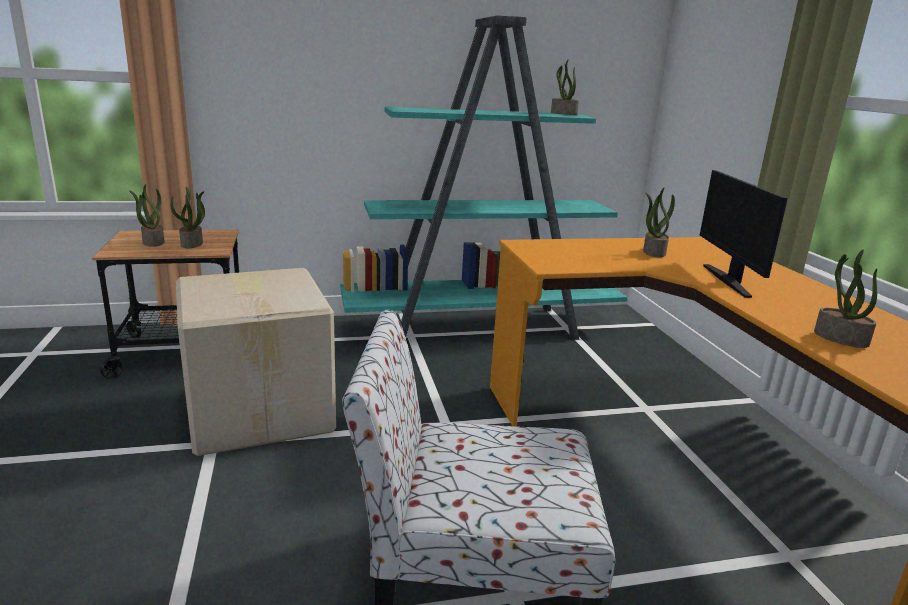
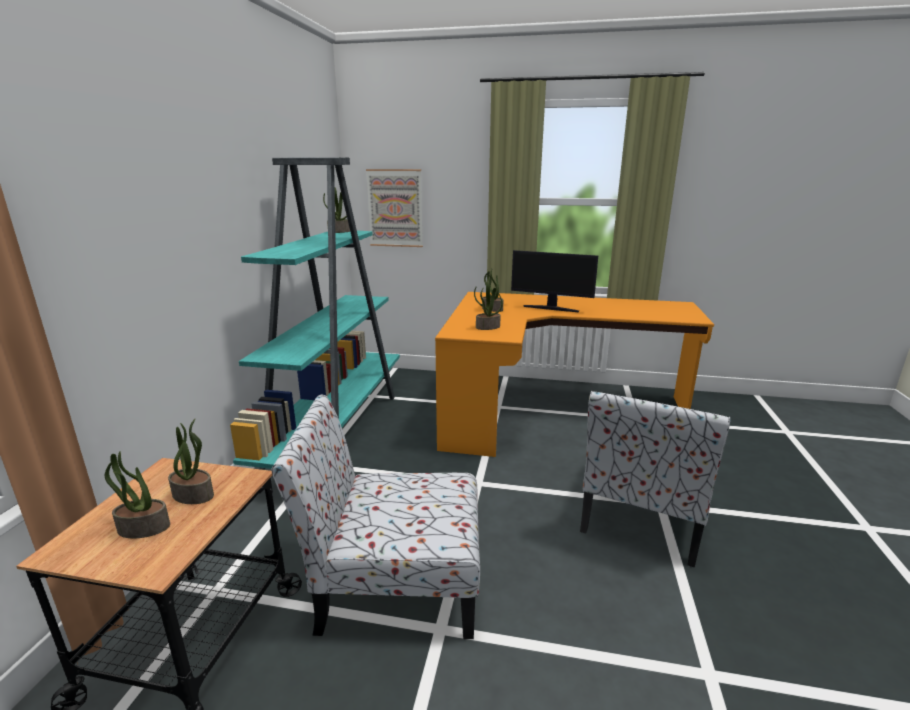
camera: 65 degrees left, 0 degrees up
cardboard box [176,268,336,456] -> chair [271,395,480,639]
potted plant [814,250,877,348] -> potted plant moved to [474,281,503,330]
none -> picture [366,169,423,247]

